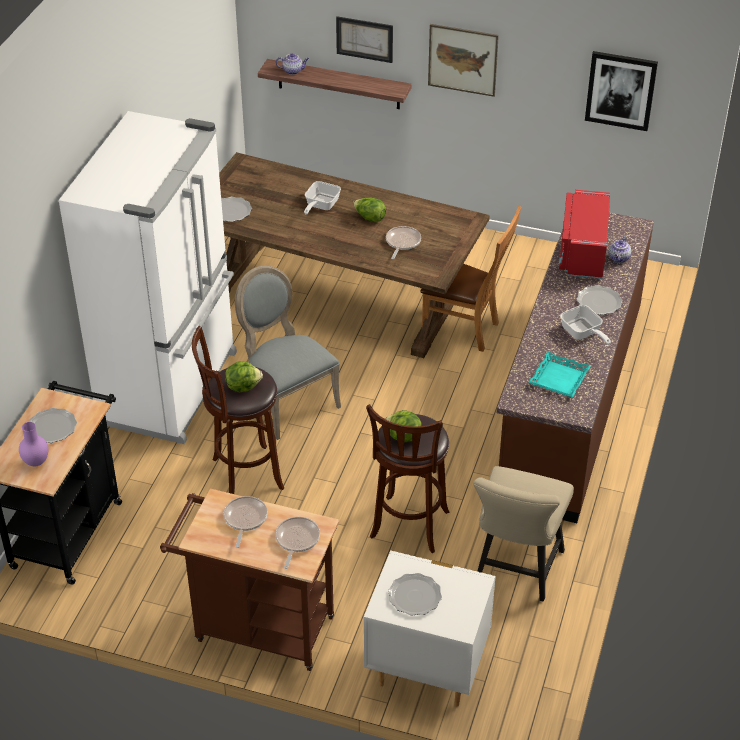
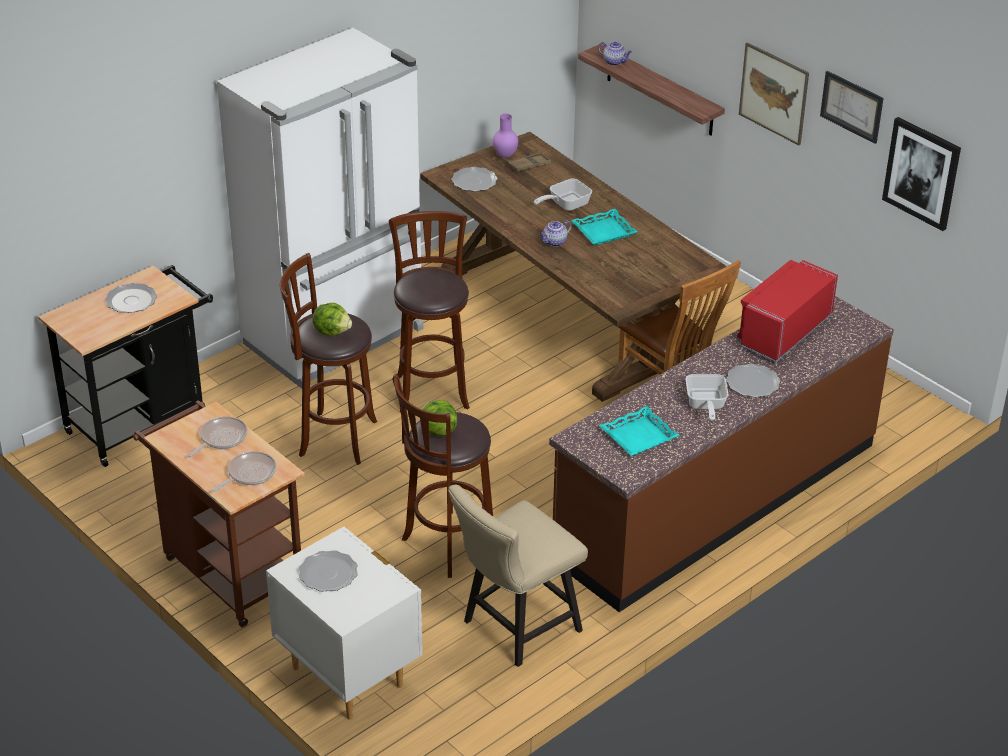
camera: 30 degrees right, 5 degrees down
purple vase [19,422,48,466] -> purple vase moved to [493,114,518,158]
grey chair [235,266,341,440] -> brown stool [389,211,470,412]
picture [336,16,393,63] -> picture moved to [820,71,884,144]
lettuce [353,198,386,223] -> turquoise tray [571,209,637,245]
frying pan [386,226,421,259] -> none
teapot [609,236,631,263] -> teapot moved to [539,220,572,247]
none -> brown tray [507,153,552,172]

